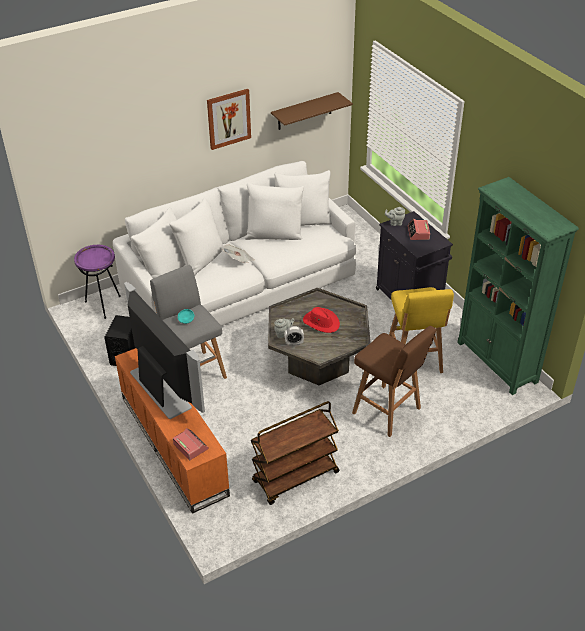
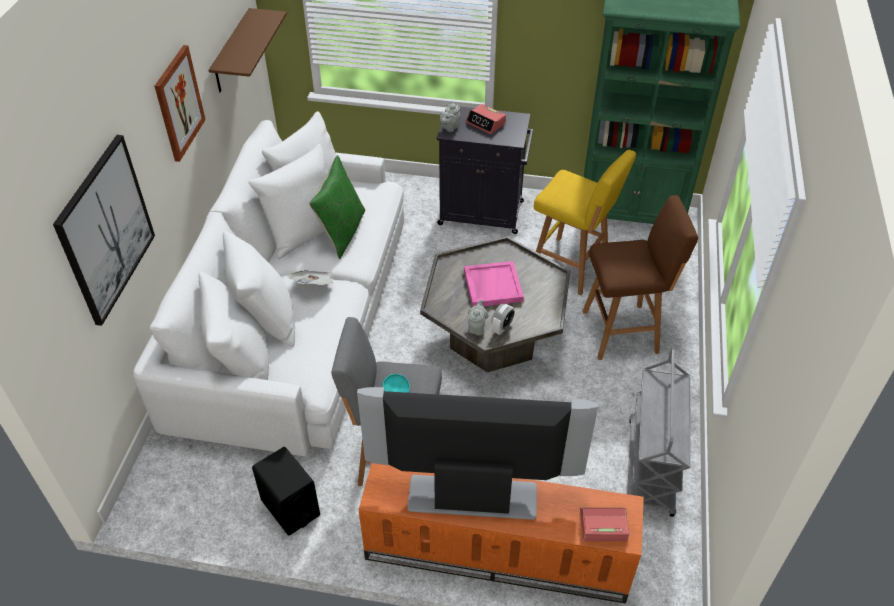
camera: 50 degrees left, 5 degrees up
purple side table [74,245,121,319] -> none
brown cart [251,401,340,505] -> grey cart [627,349,691,517]
red hat [303,307,340,333] -> pink tray [464,261,524,307]
none -> picture [53,135,155,326]
none -> green pillow [309,155,365,259]

